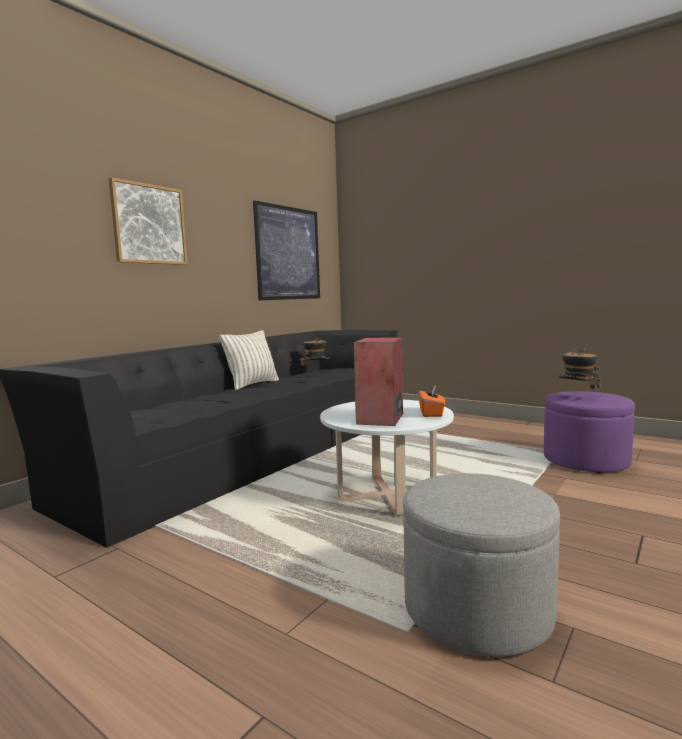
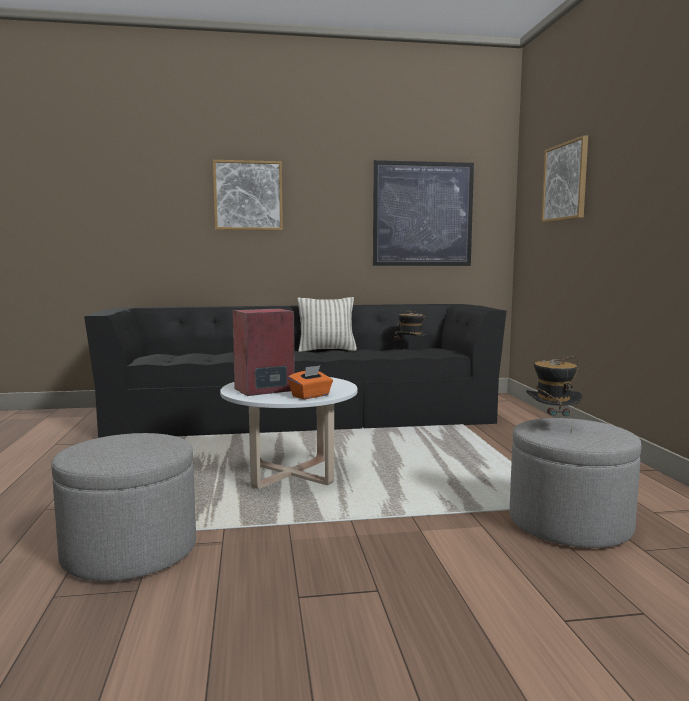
camera: 45 degrees right, 0 degrees up
purple ottoman [544,391,635,473] -> grey ottoman [510,418,641,548]
none -> picture [541,135,588,223]

